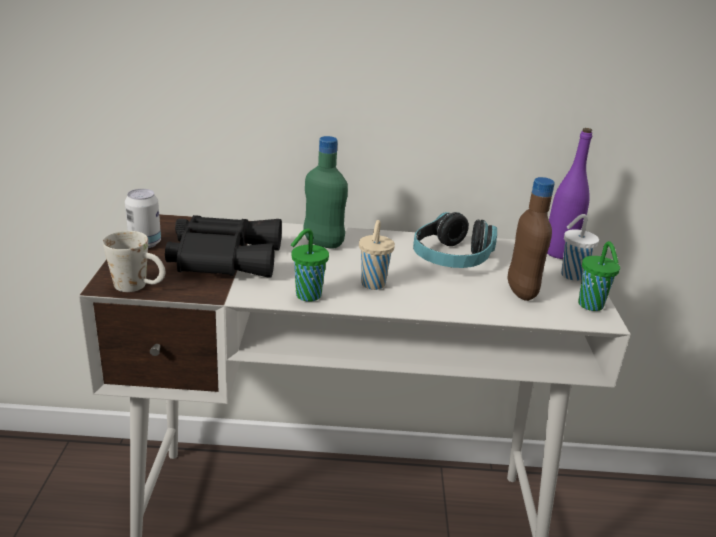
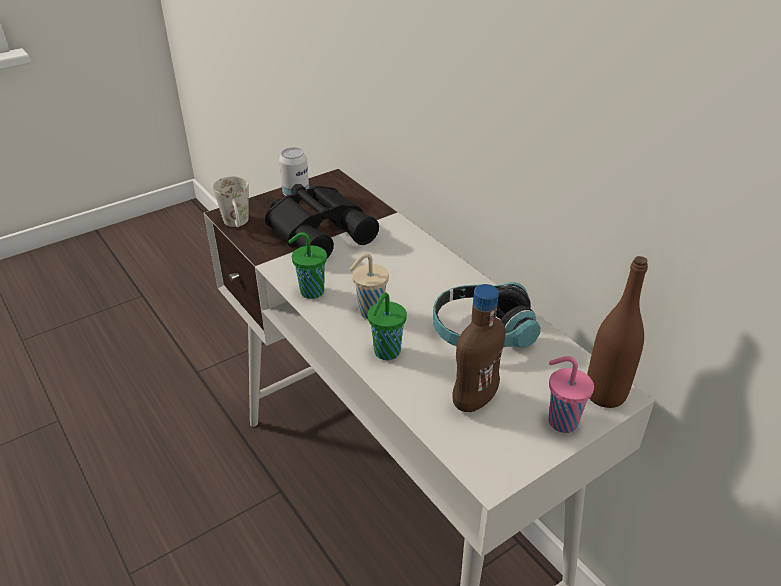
camera: 55 degrees right, 10 degrees up
green bottle [303,136,348,248] -> none
purple bottle [547,128,592,259] -> brown bottle [587,256,648,408]
white cup [561,214,599,281] -> pink cup [549,356,594,433]
green cup [578,241,620,311] -> green cup moved to [368,292,407,360]

